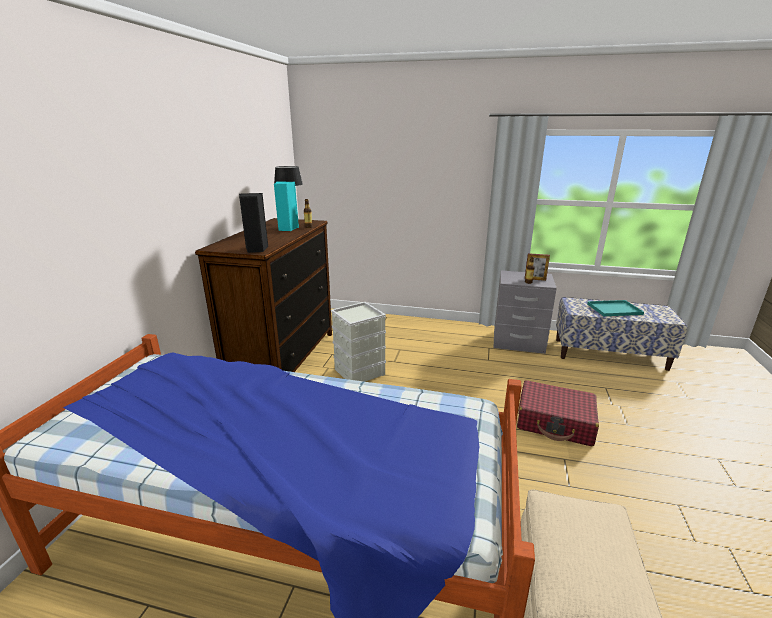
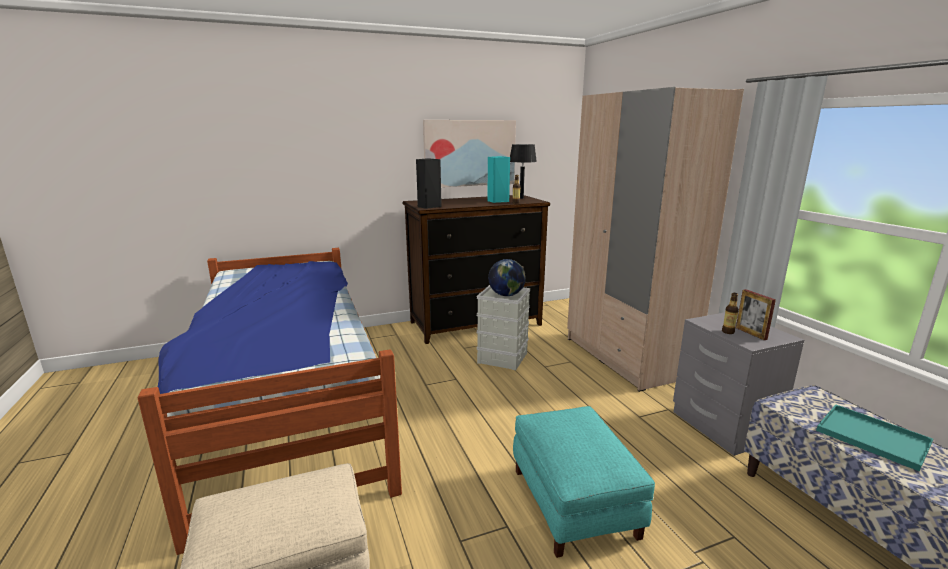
camera: 55 degrees right, 5 degrees down
red suitcase [517,380,599,446] -> turquoise ottoman [513,406,655,558]
none -> picture [423,120,516,187]
none -> globe [488,259,526,296]
none -> beige wardrobe [567,87,744,392]

